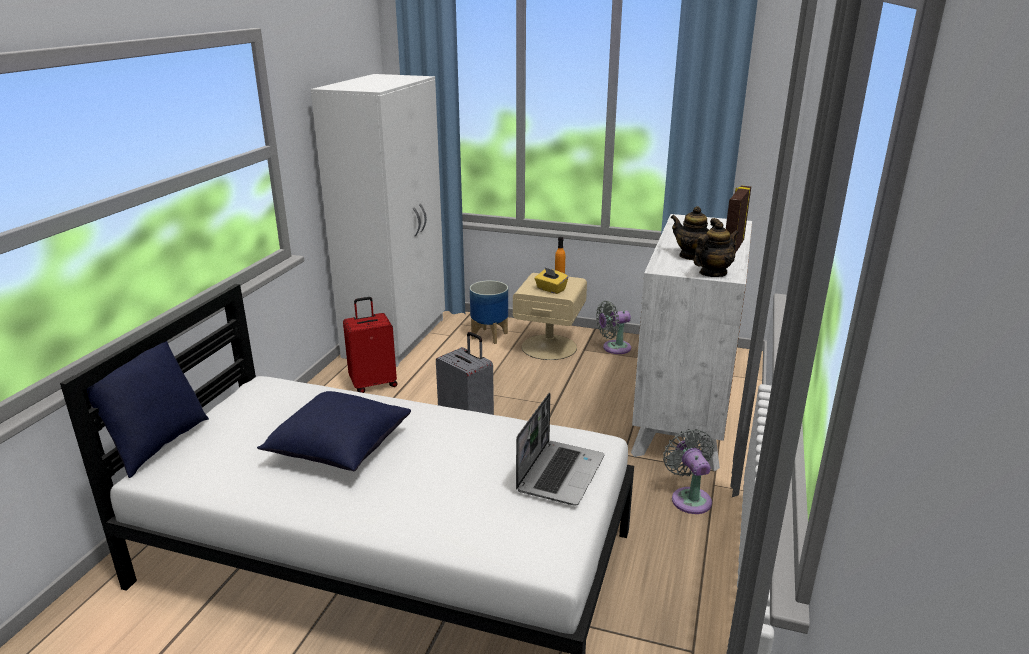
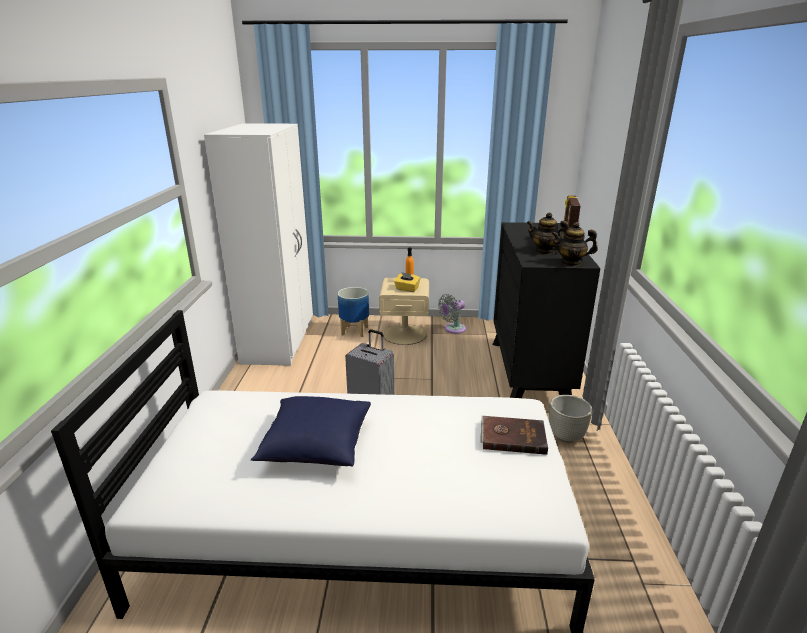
camera: 15 degrees left, 0 degrees up
blue pillow [86,341,209,478] -> none
red suitcase [343,297,397,393] -> none
laptop [516,393,605,505] -> brown book [480,416,548,455]
white dresser [631,214,752,471] -> black dresser [492,222,600,398]
grey fan [663,429,714,514] -> grey planter [549,395,592,443]
teapot [694,221,739,277] -> teapot turned 120 degrees counterclockwise [551,222,598,266]

